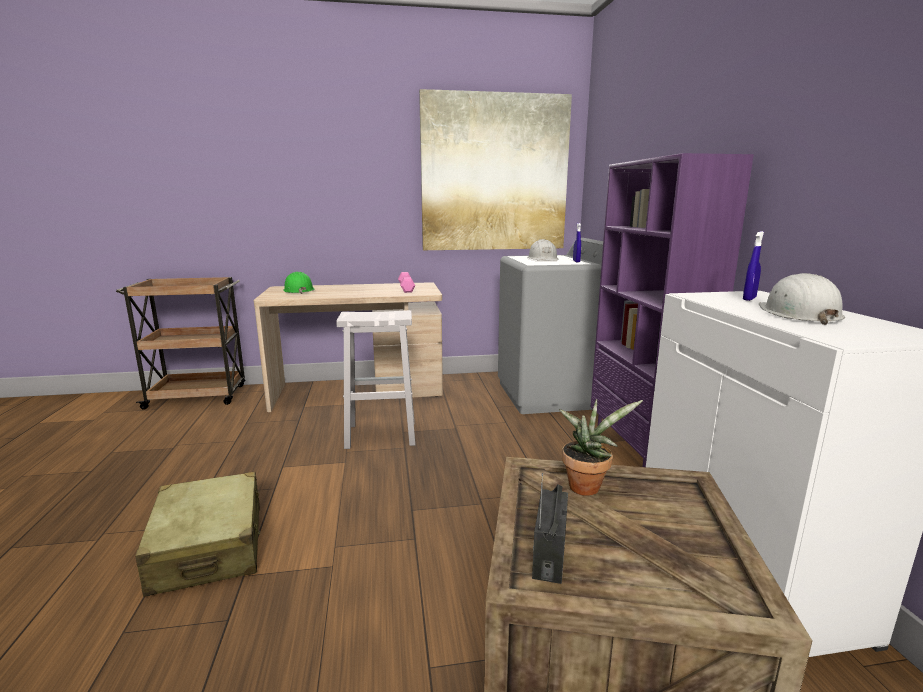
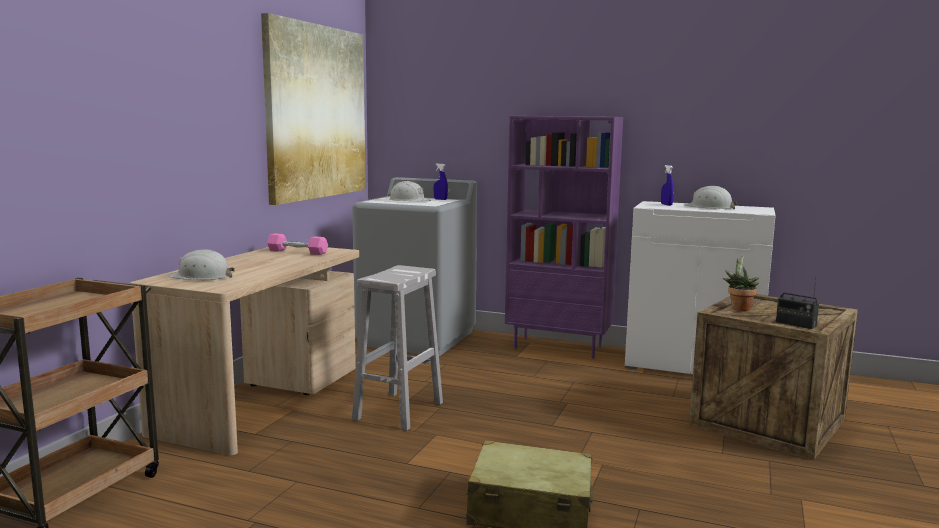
camera: 60 degrees left, 5 degrees down
green hard hat [283,272,314,294] -> white hard hat [168,249,235,280]

